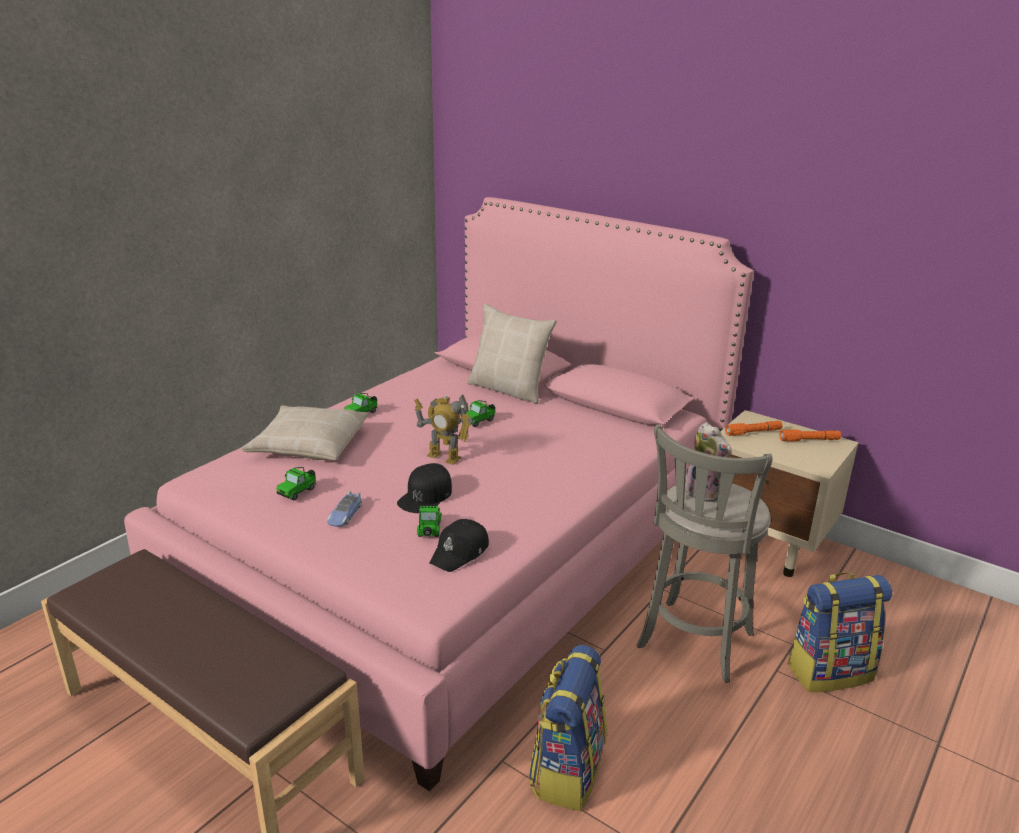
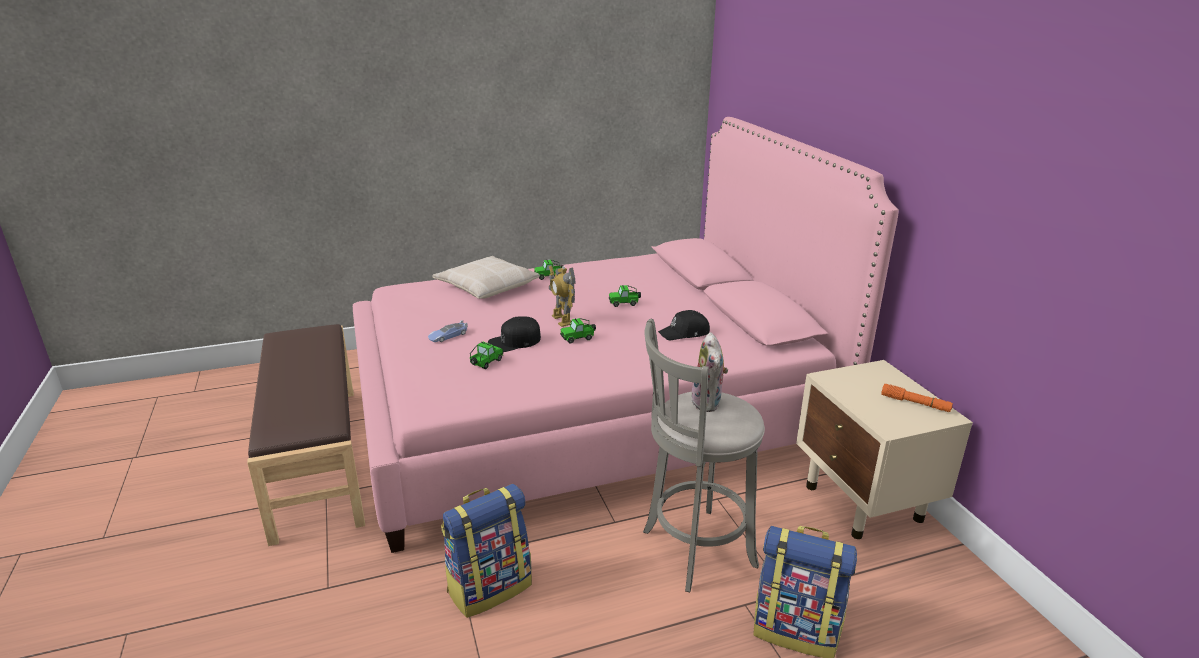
camera: 35 degrees right, 0 degrees up
toy car [276,467,316,501] -> toy car moved to [560,318,596,344]
black cap [429,519,489,572] -> black cap moved to [658,310,710,341]
beige pillow [467,303,557,404] -> none
orange flashlight [725,421,782,436] -> none

